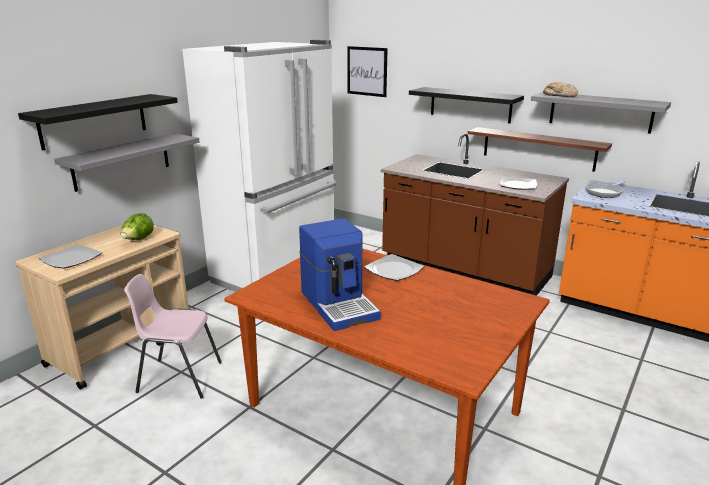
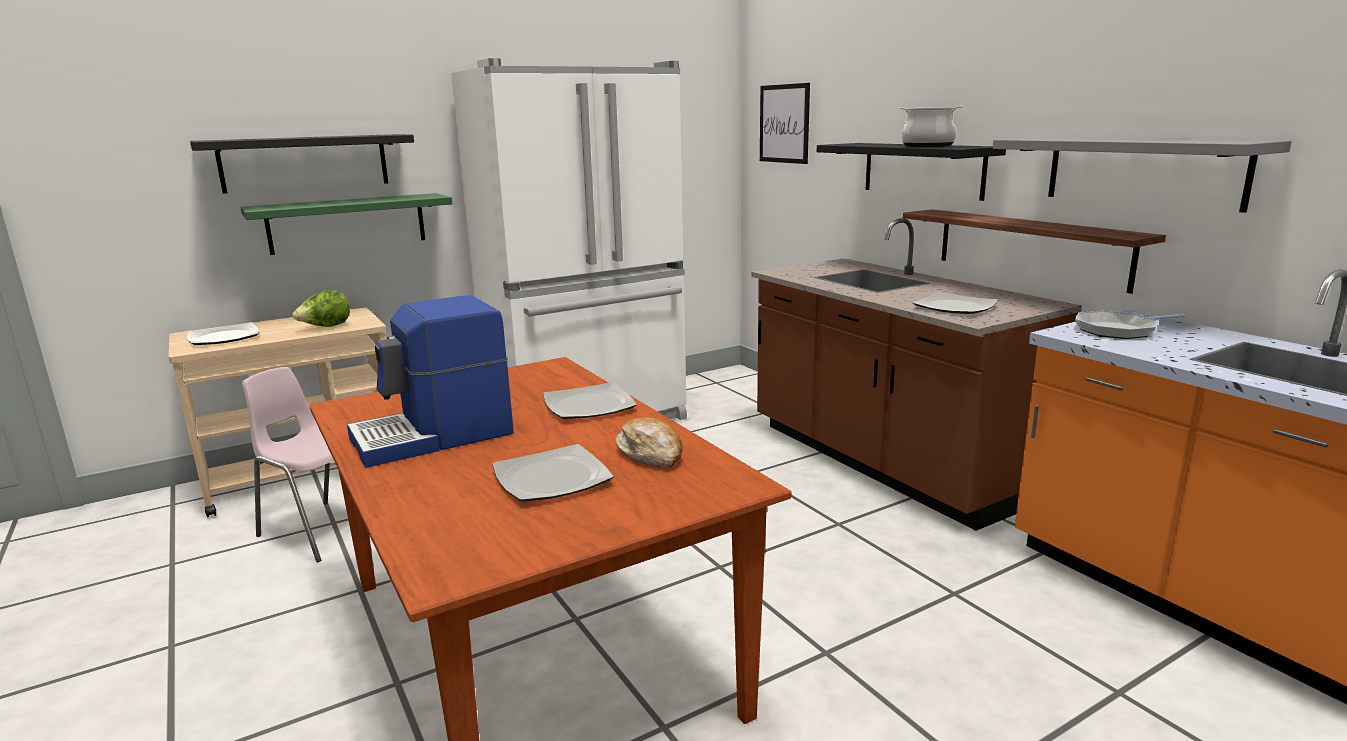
camera: 25 degrees right, 5 degrees down
grey shelf [54,133,199,192] -> green shelf [241,193,452,255]
coffee machine [299,218,381,331] -> coffee machine turned 60 degrees clockwise [347,295,514,468]
bread [543,82,578,97] -> bread moved to [616,417,683,468]
none -> plate [492,444,614,502]
none -> cooking pot [899,106,963,147]

